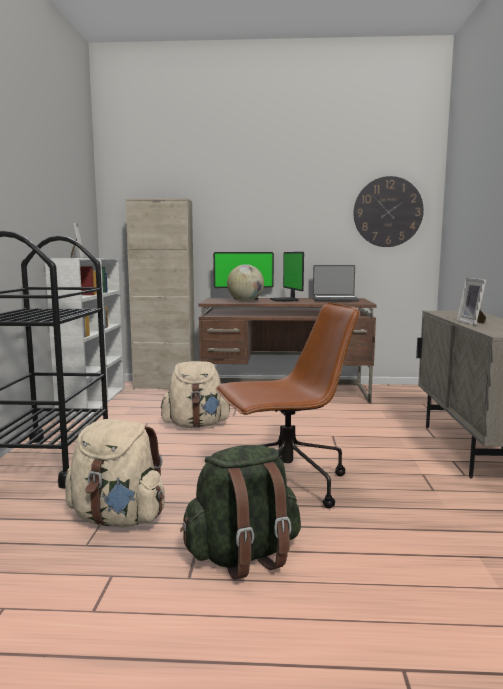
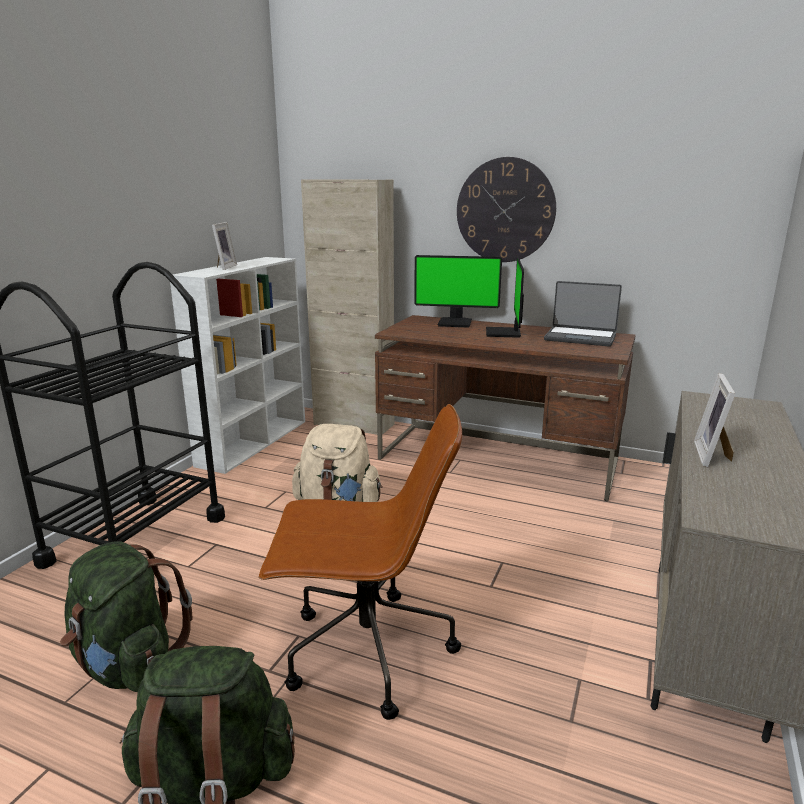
camera: 20 degrees right, 10 degrees up
beige backpack [65,419,165,528] -> green backpack [60,541,193,692]
globe [227,264,264,302] -> none
wall clock [353,176,424,247] -> wall clock moved to [457,157,556,262]

